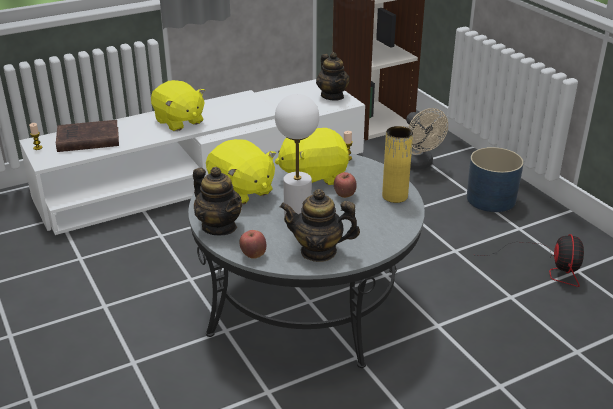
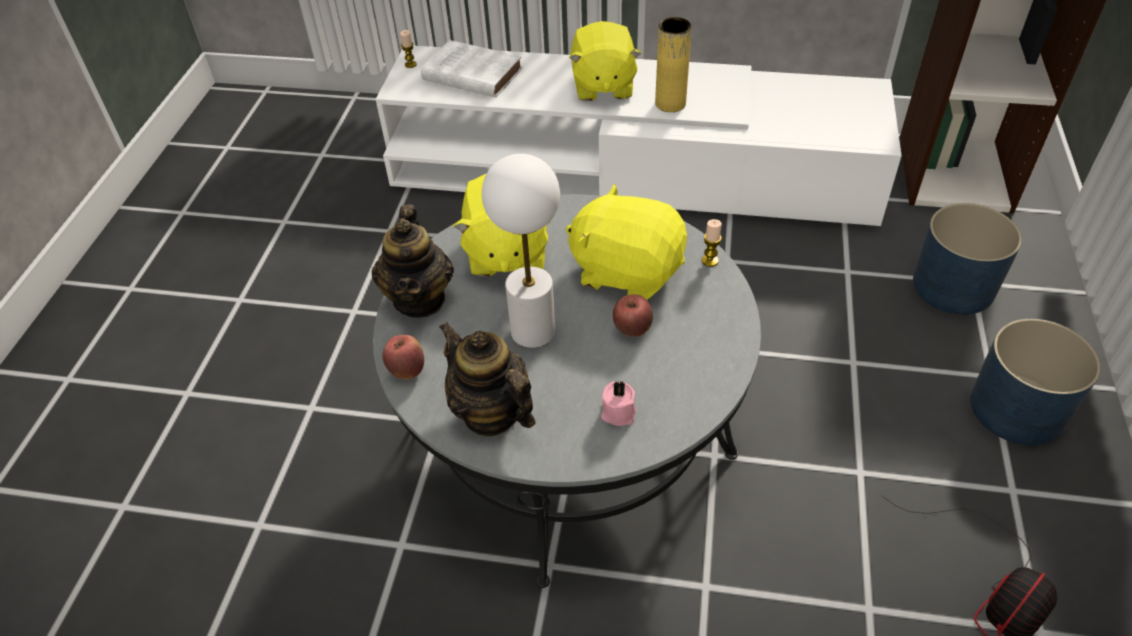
camera: 40 degrees right, 15 degrees up
brown book [56,120,119,152] -> white book [421,40,522,98]
teapot [316,52,350,101] -> none
yellow vase [382,126,413,203] -> yellow vase moved to [655,17,692,112]
beige fan [406,108,448,170] -> blue planter [913,203,1022,315]
none -> pink candle [601,381,636,426]

